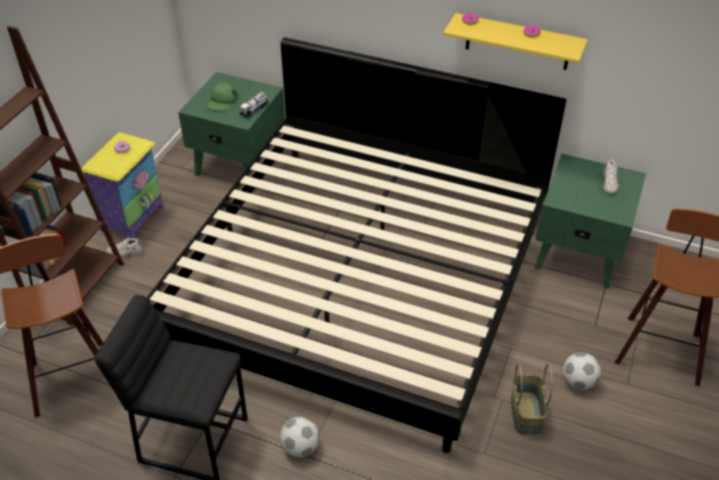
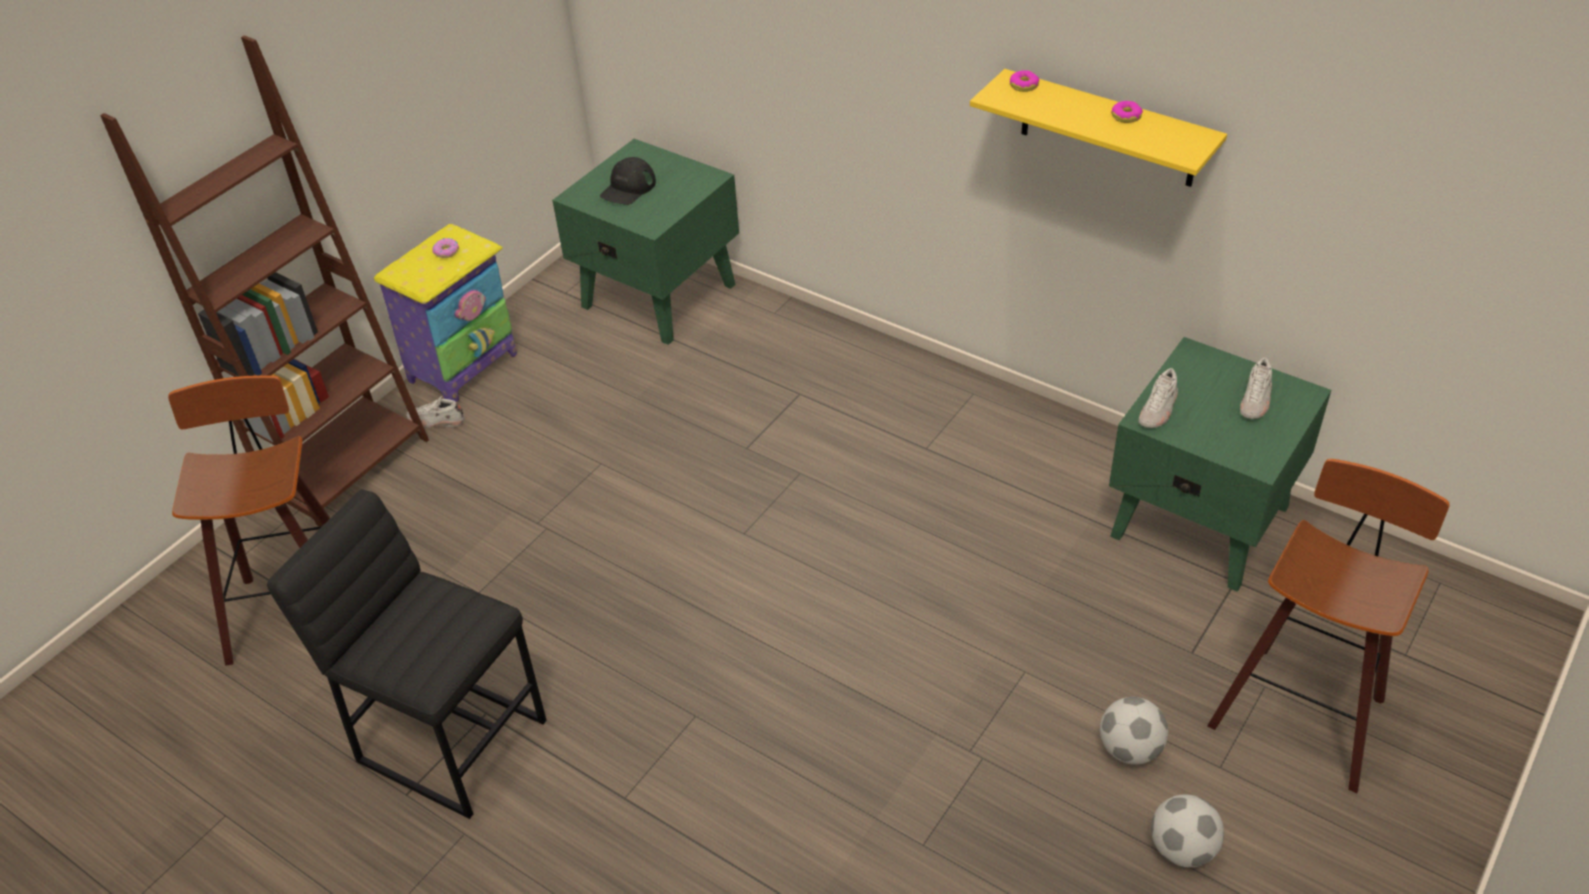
camera: 15 degrees right, 0 degrees up
bed [146,37,567,453] -> none
green cap [207,83,238,111] -> black cap [600,157,656,205]
toy truck [239,91,269,118] -> none
football [280,417,319,457] -> football moved to [1151,794,1224,867]
basket [511,364,553,435] -> none
none -> white shoe [1138,368,1178,428]

